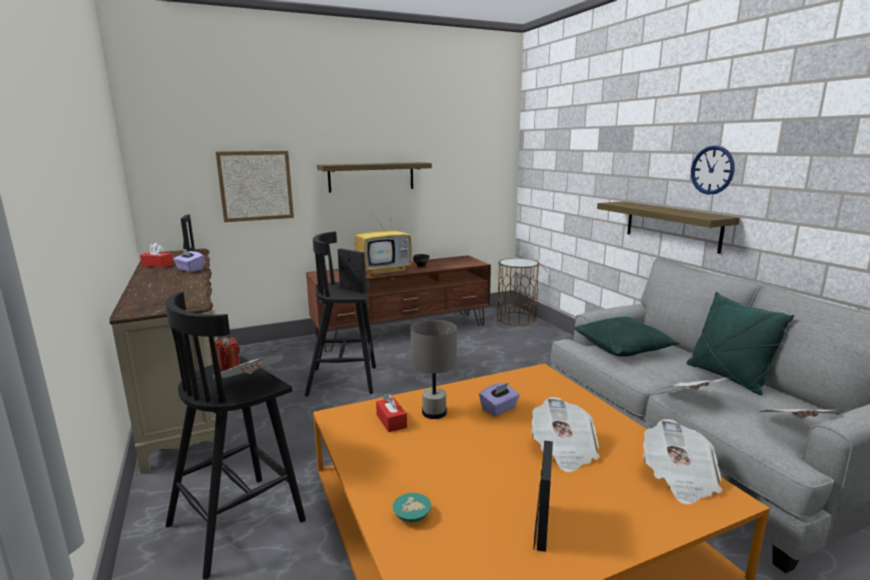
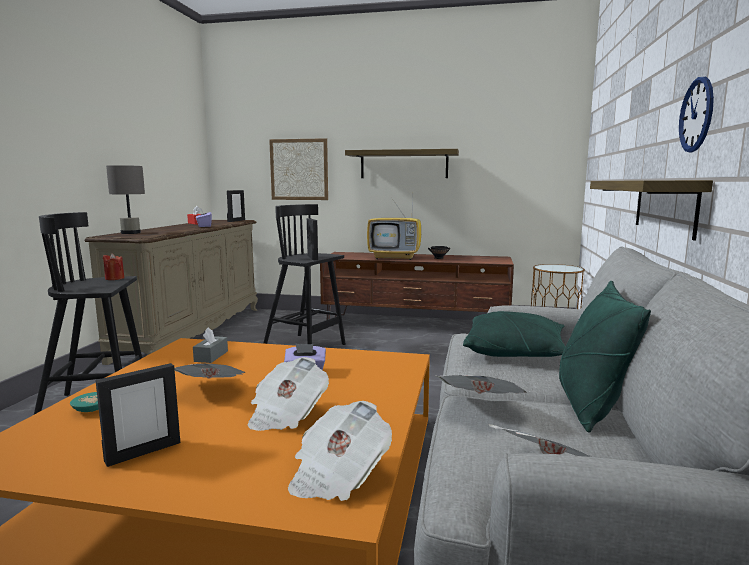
camera: 35 degrees right, 5 degrees down
newspaper [213,355,285,379] -> newspaper moved to [174,363,245,378]
red tissue box [376,393,407,432] -> grey tissue box [193,327,228,363]
grey table lamp [411,320,457,419] -> grey table lamp moved to [106,165,145,234]

